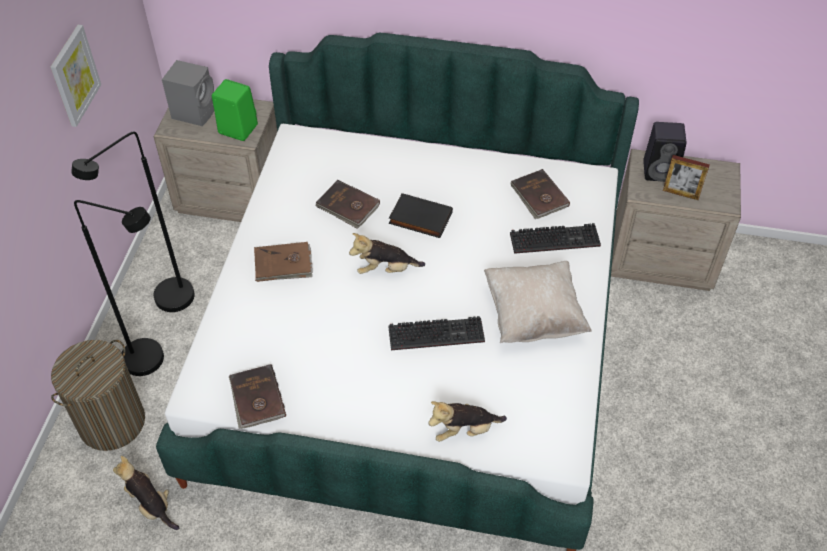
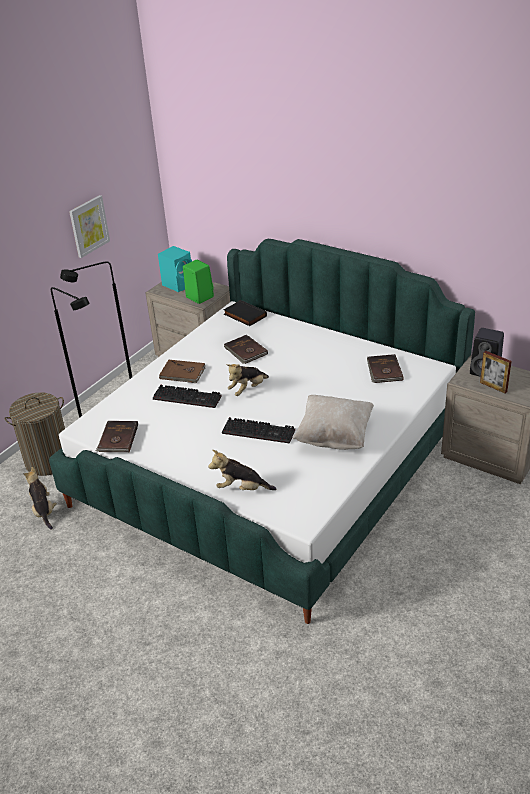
camera: 25 degrees right, 15 degrees down
grey speaker [162,60,214,126] -> turquoise speaker [158,246,192,292]
plush toy [349,233,425,274] -> plush toy turned 60 degrees counterclockwise [226,364,269,396]
black book [389,193,453,238] -> black book moved to [224,300,267,326]
keyboard [510,223,601,254] -> keyboard moved to [153,385,222,408]

